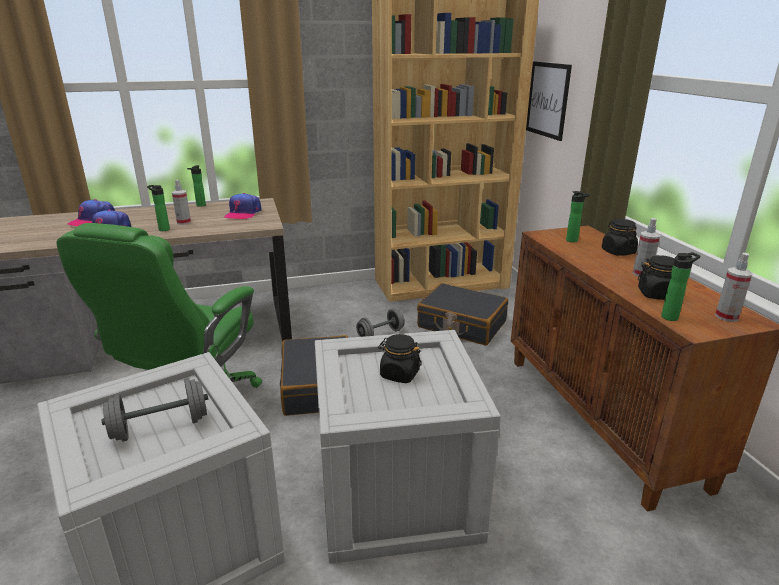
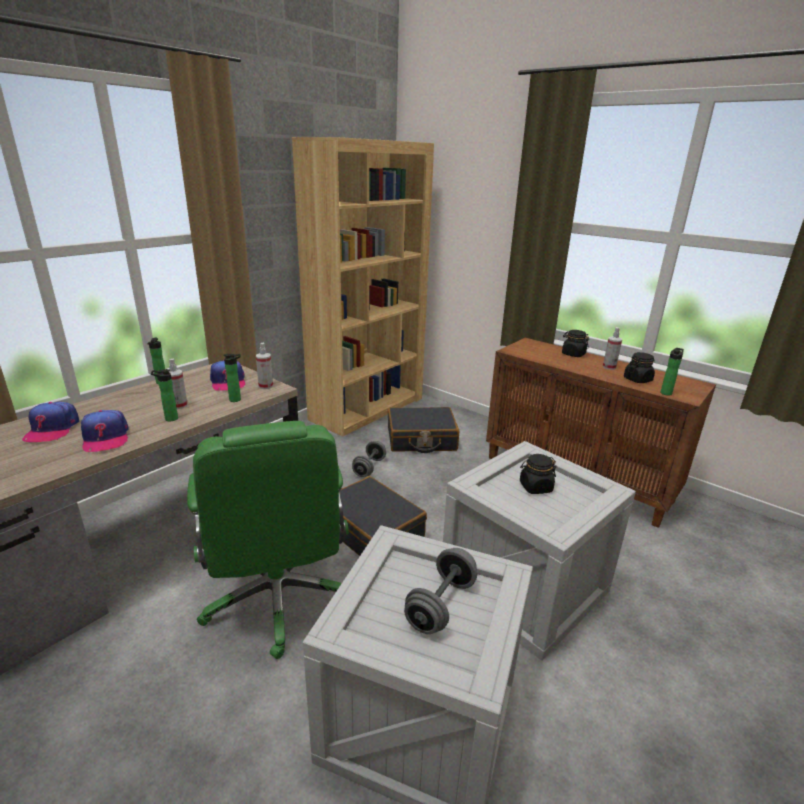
camera: 35 degrees left, 0 degrees up
picture [526,61,572,141] -> none
bottle [566,191,590,242] -> bottle moved to [223,354,241,402]
spray bottle [715,253,753,322] -> spray bottle moved to [256,343,273,389]

